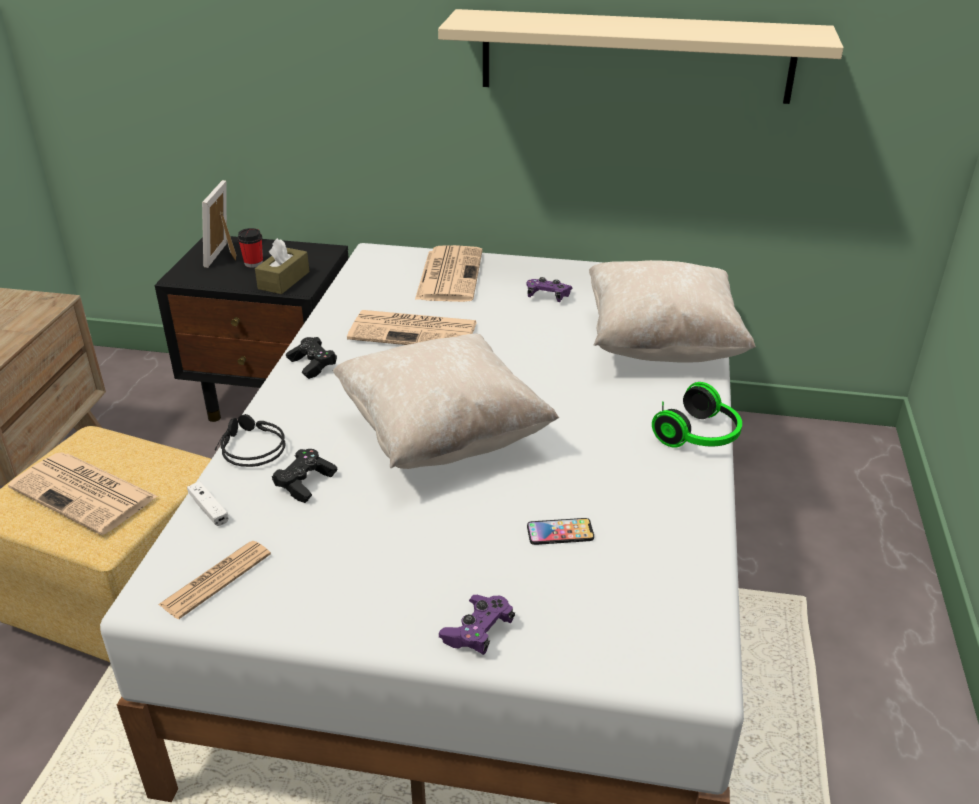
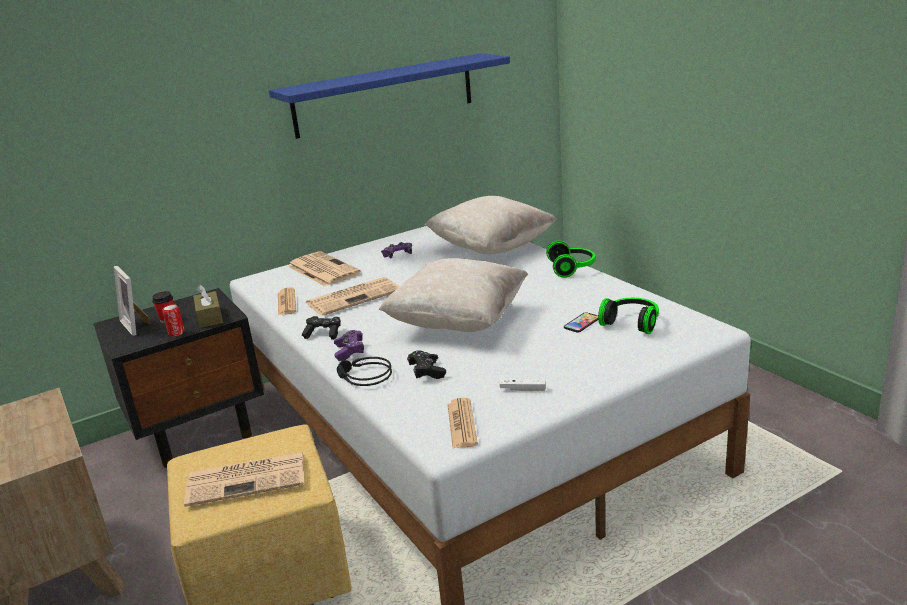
camera: 40 degrees left, 10 degrees down
white game controller [187,481,229,526] -> white game controller moved to [499,379,546,391]
beige shelf [438,9,844,104] -> blue shelf [269,53,510,139]
purple game controller [439,595,515,655] -> purple game controller moved to [334,330,364,361]
none -> can [162,304,185,336]
none -> newspaper [278,287,296,315]
none -> headphones [598,298,659,334]

